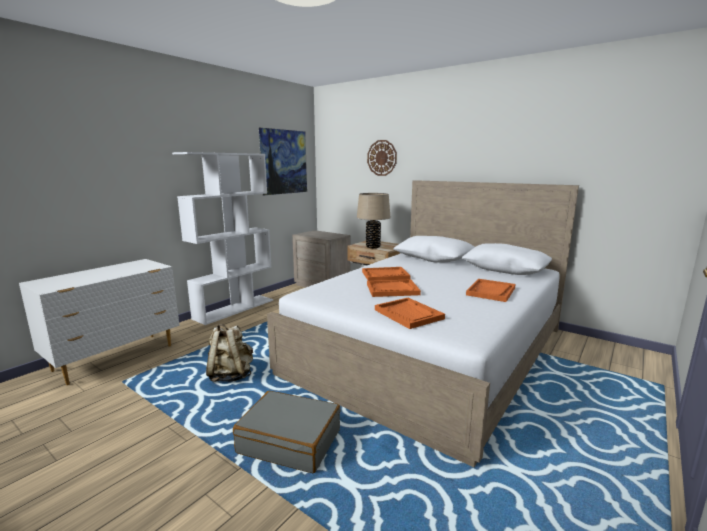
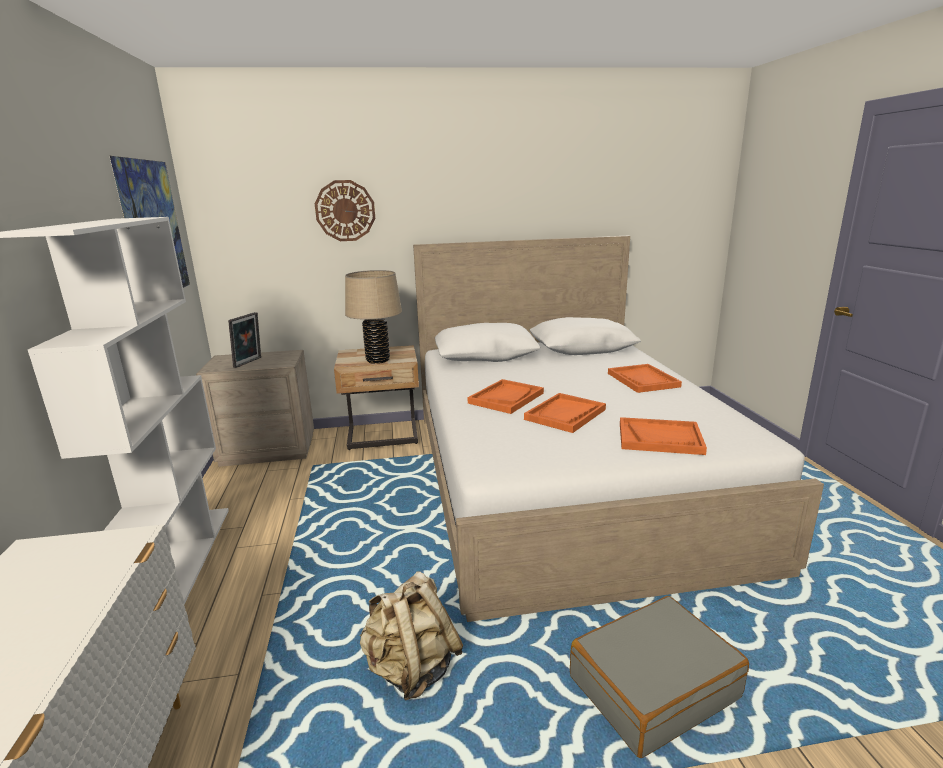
camera: 45 degrees left, 5 degrees up
none -> picture frame [228,312,261,368]

